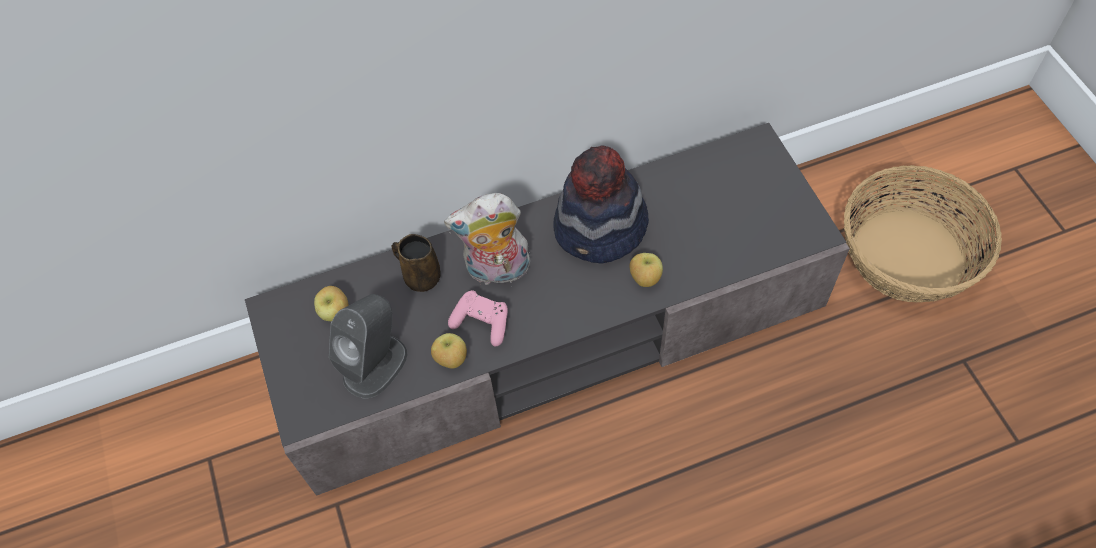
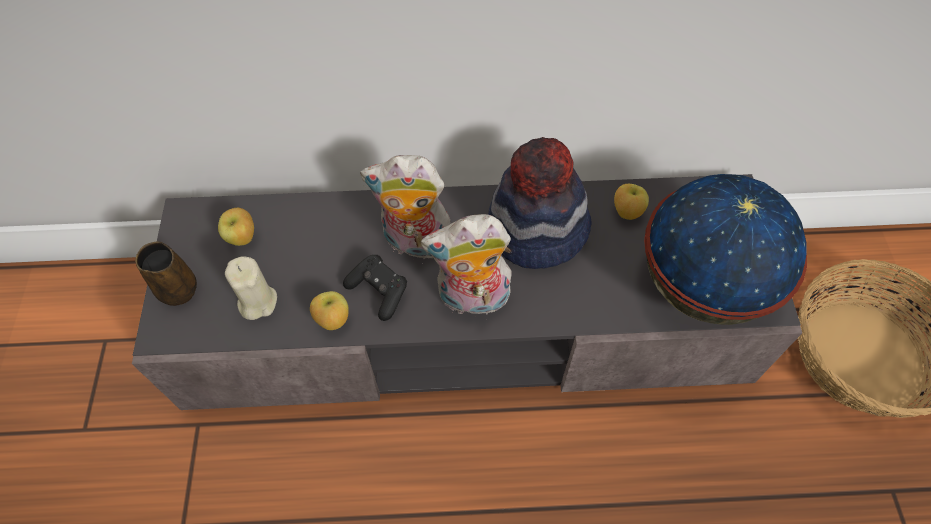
camera: 15 degrees right, 0 degrees up
grey speaker [329,294,407,399] -> beige candle [225,256,277,320]
brown mug [392,234,441,292] -> brown mug moved to [135,241,197,306]
pink game controller [448,290,508,346] -> black game controller [343,255,407,321]
apple [629,253,663,287] -> apple moved to [614,184,649,220]
none -> plush toy [421,214,513,315]
none -> globe [644,174,807,325]

